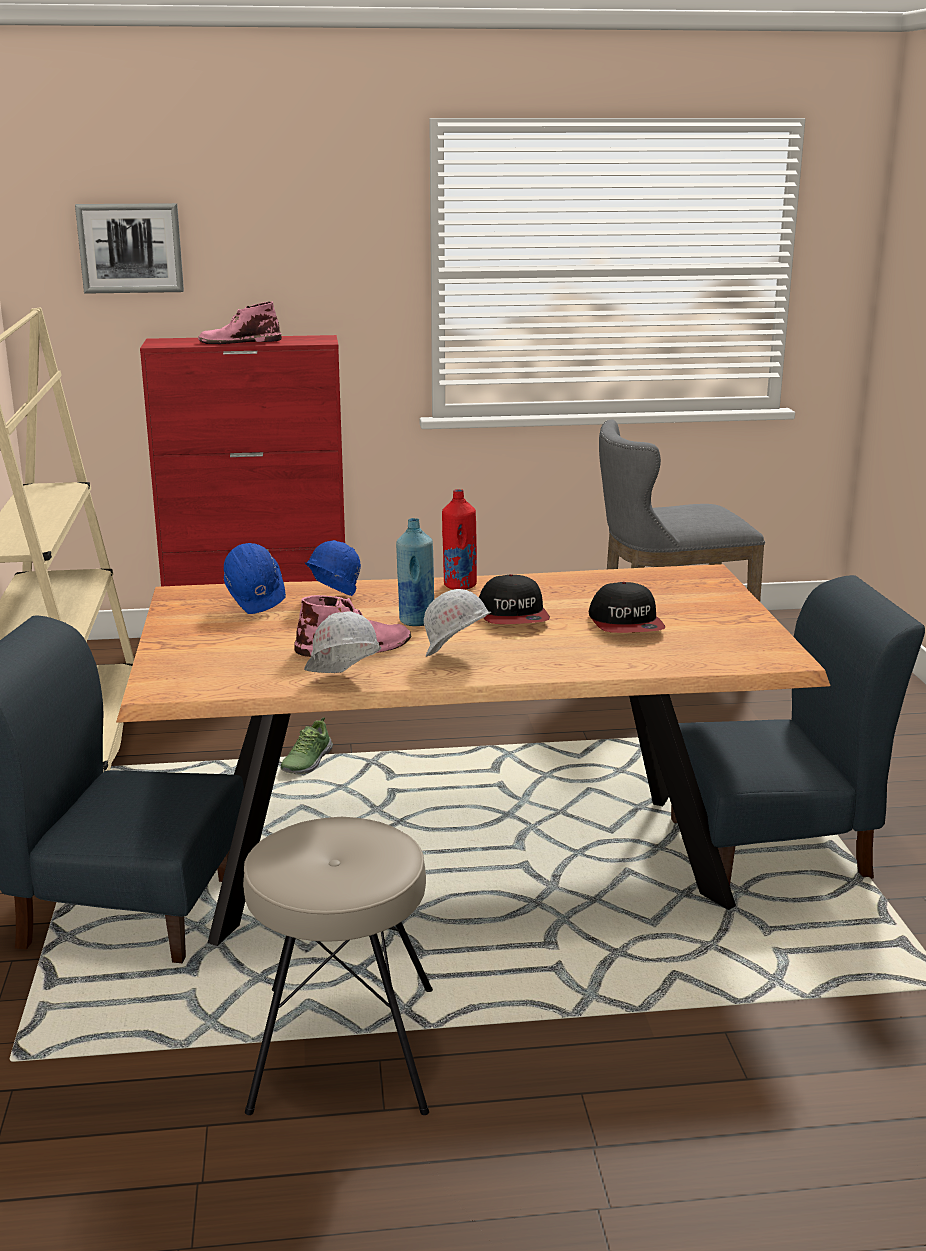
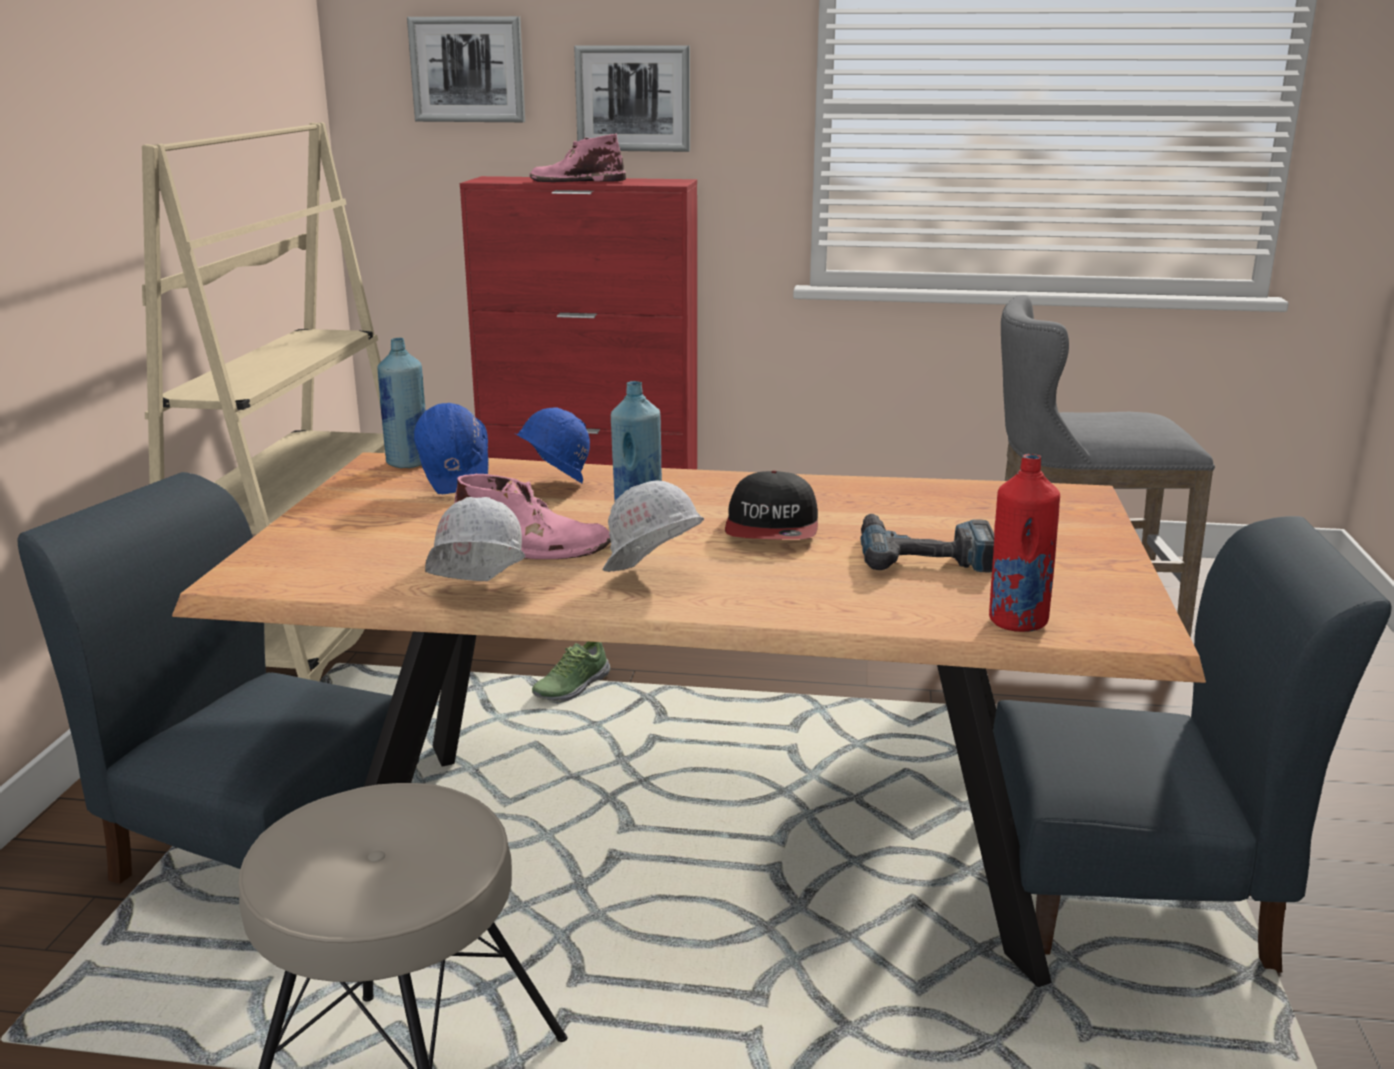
camera: 15 degrees right, 0 degrees up
red bottle [442,489,477,590] -> red bottle moved to [989,454,1060,632]
cap [589,582,665,633] -> power drill [860,514,994,572]
none -> blue bottle [377,337,426,468]
none -> picture [574,45,690,152]

